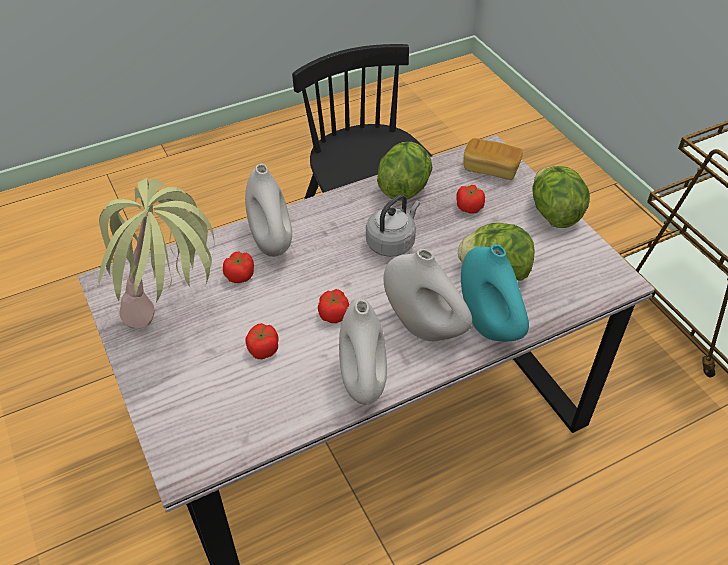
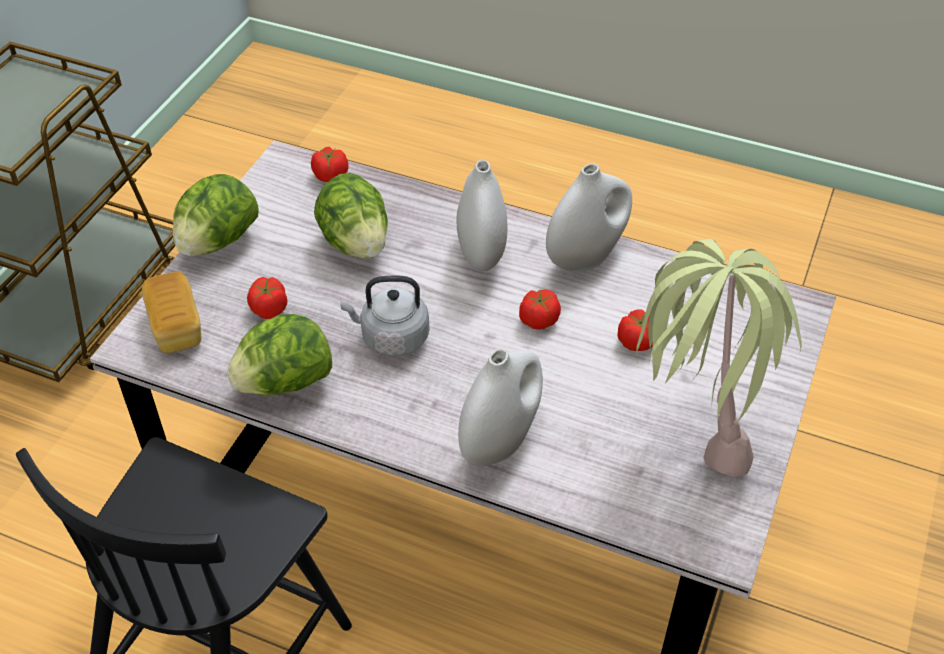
camera: 130 degrees left, 0 degrees up
tomato [223,252,254,283] -> tomato moved to [311,147,349,182]
turquoise vase [461,244,529,341] -> none

